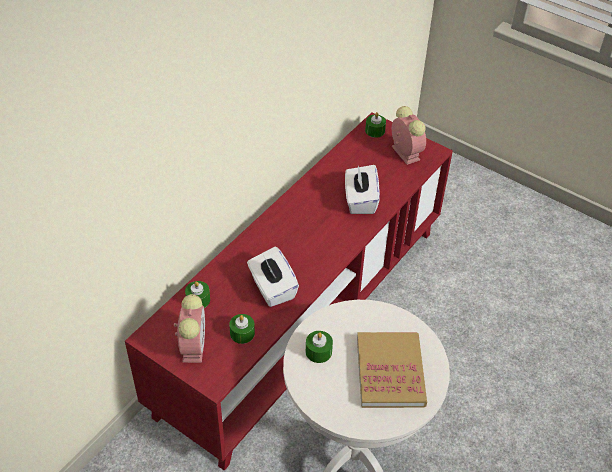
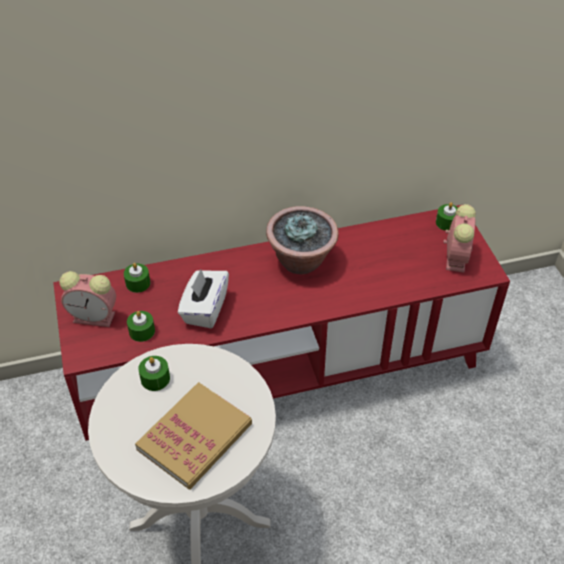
camera: 40 degrees right, 0 degrees up
alarm clock [174,294,205,363] -> alarm clock turned 60 degrees clockwise [60,271,116,327]
white tissue box [345,165,380,214] -> none
none -> potted plant [266,206,339,274]

